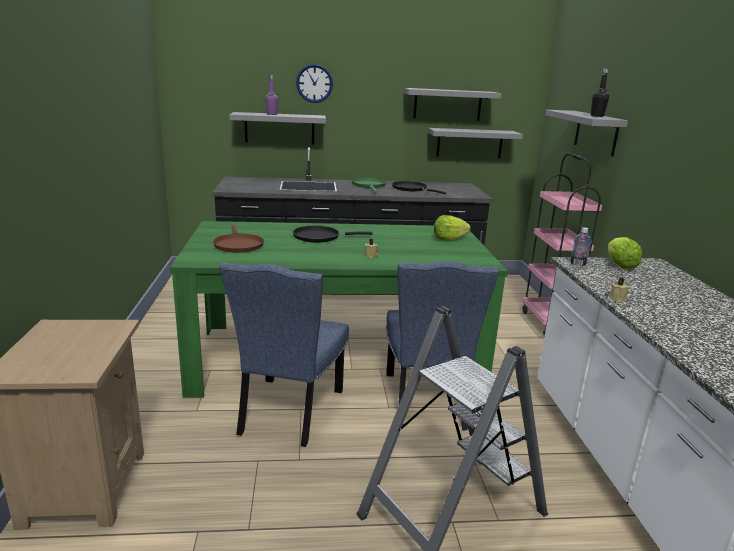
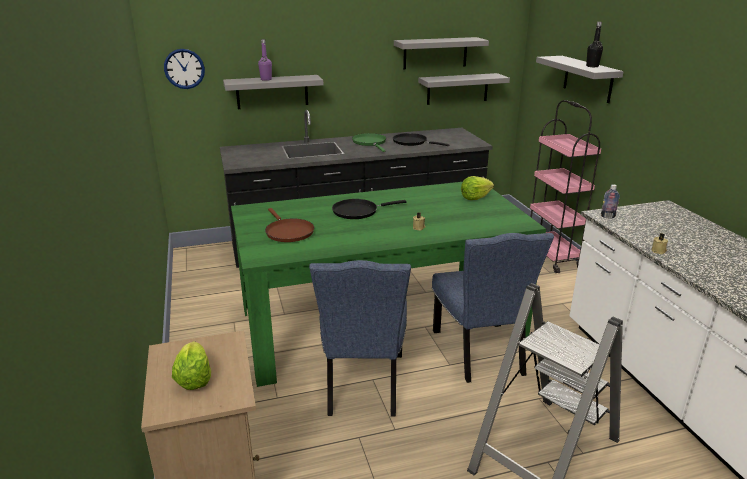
camera: 10 degrees left, 5 degrees up
wall clock [296,64,333,103] -> wall clock moved to [164,49,205,89]
lettuce [608,237,642,269] -> lettuce moved to [172,341,211,390]

